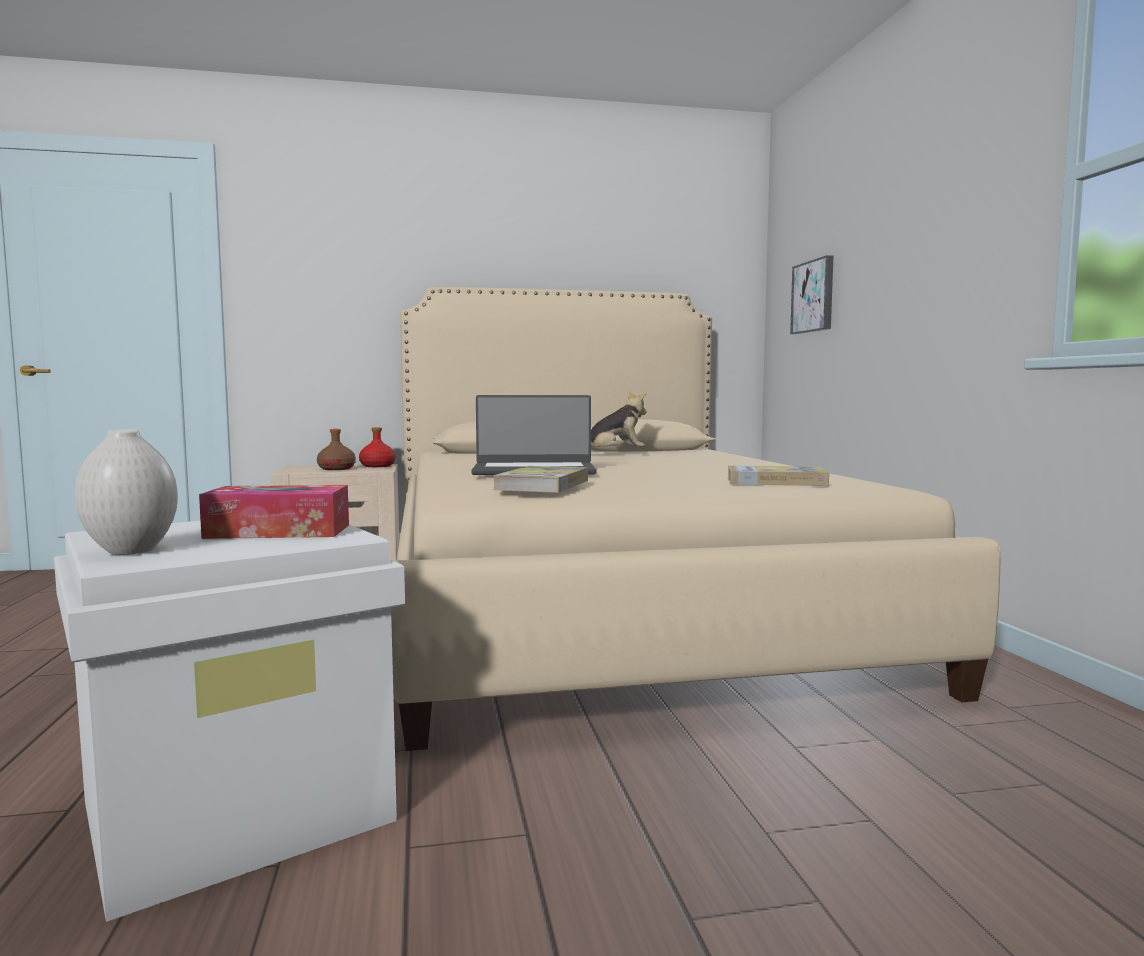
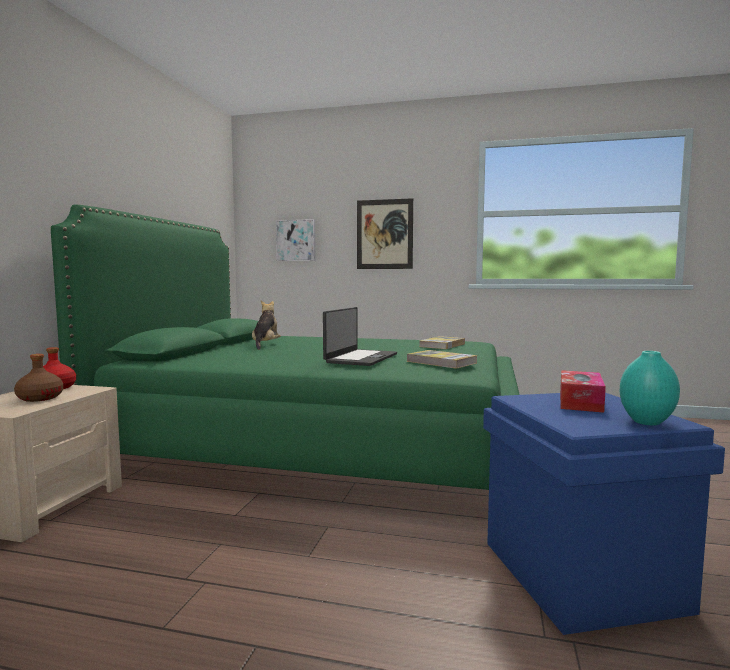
camera: 65 degrees left, 0 degrees up
white storage box [54,521,405,922] -> blue storage box [483,393,725,635]
white vase [75,430,178,555] -> turquoise vase [620,351,680,425]
beige bed [391,287,1001,751] -> green bed [51,205,520,490]
none -> picture [357,198,413,269]

